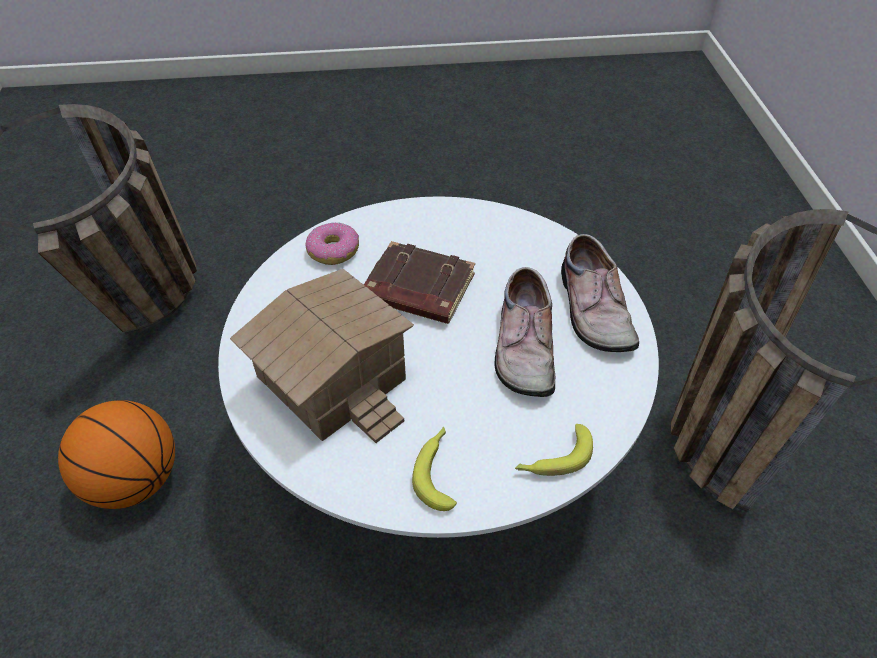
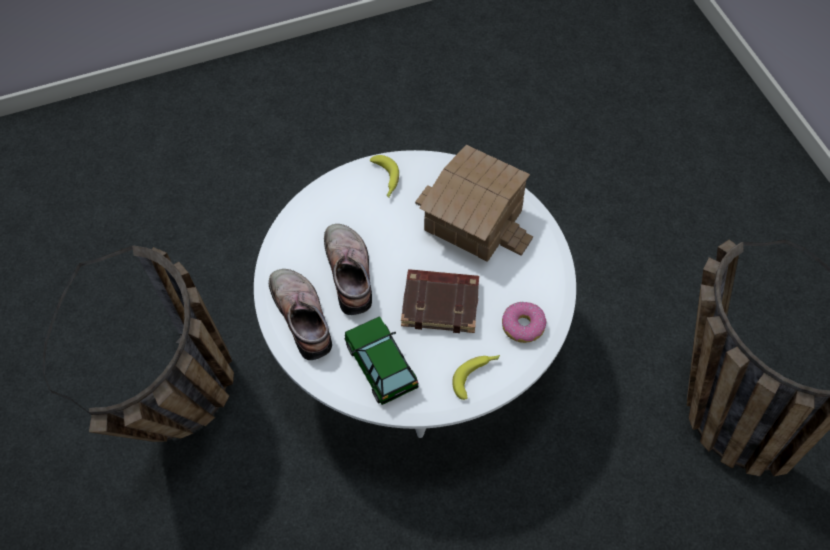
camera: 165 degrees right, 10 degrees up
basketball [58,400,175,509] -> none
banana [515,424,593,476] -> banana moved to [452,355,500,400]
none -> toy car [345,316,419,405]

